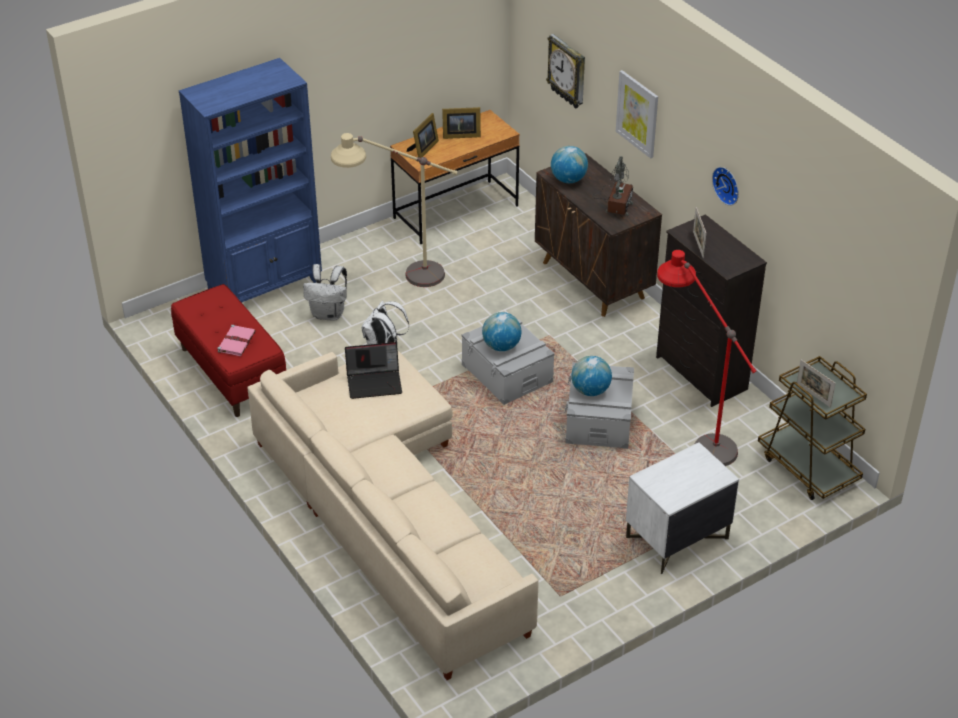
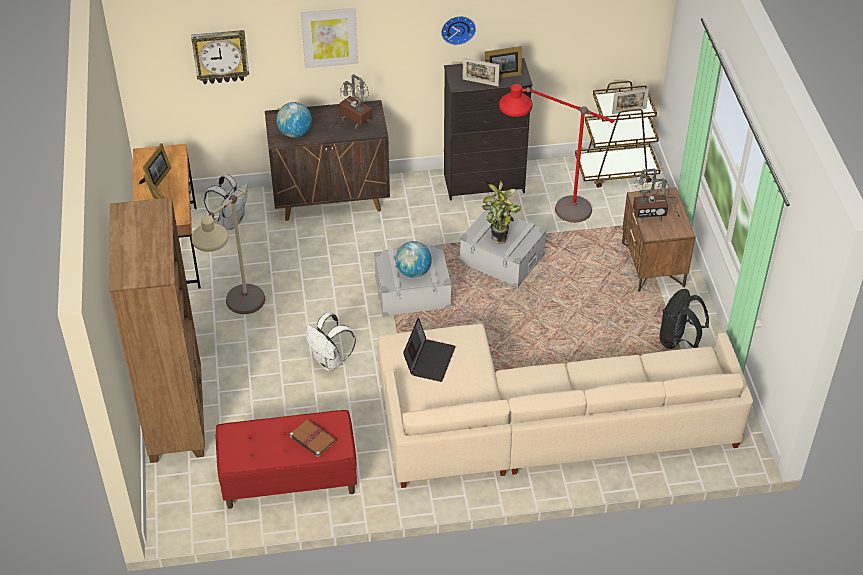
camera: 65 degrees left, 5 degrees up
blue bookcase [179,58,322,303] -> brown bookcase [109,198,205,463]
pink book [217,325,256,356] -> brown book [290,419,336,457]
white backpack [303,264,347,320] -> white backpack moved to [204,174,248,230]
globe [571,356,612,396] -> potted plant [482,180,522,244]
white nightstand [626,442,739,574] -> brown nightstand [622,187,696,292]
none -> picture frame [485,46,522,78]
none -> table lamp [633,168,680,223]
none -> black backpack [660,289,709,349]

